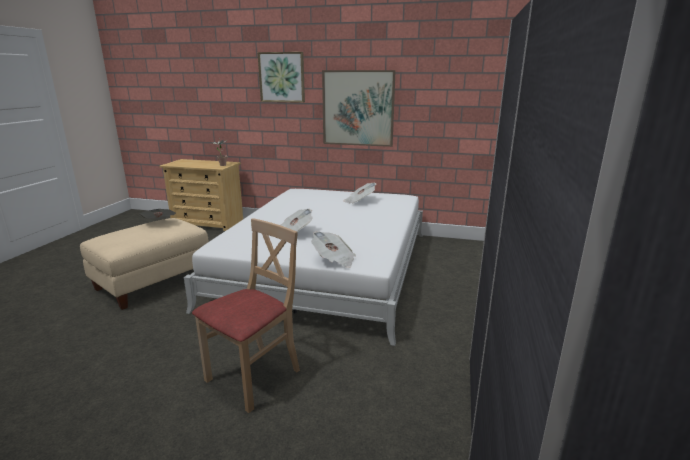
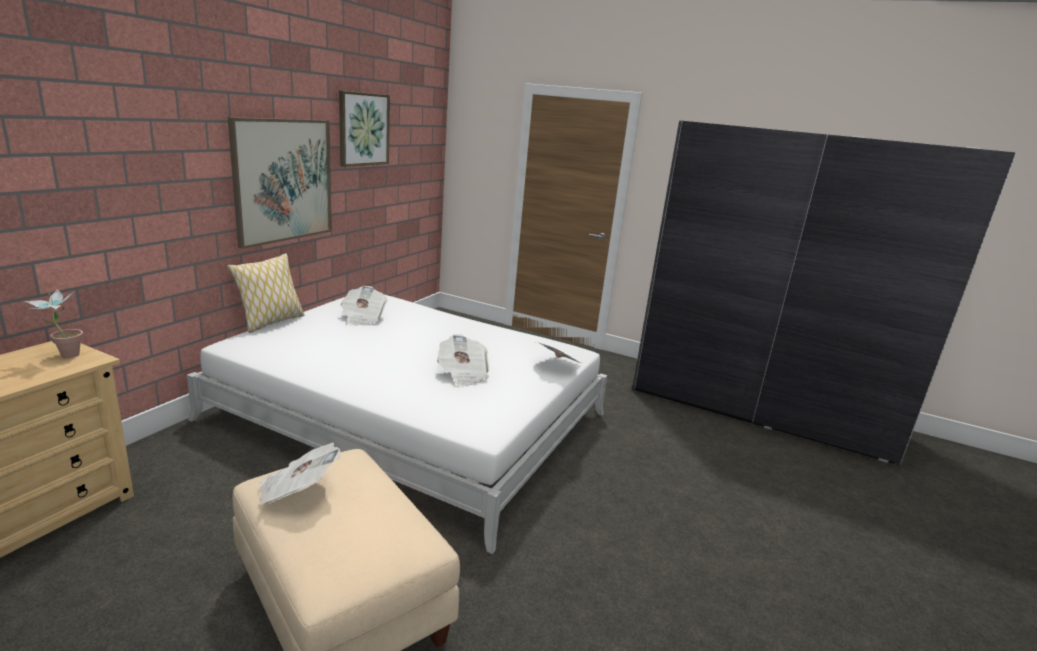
camera: 80 degrees left, 0 degrees up
beige chair [192,218,300,413] -> none
picture [258,52,305,103] -> picture moved to [339,90,390,167]
none -> pillow [227,253,305,333]

